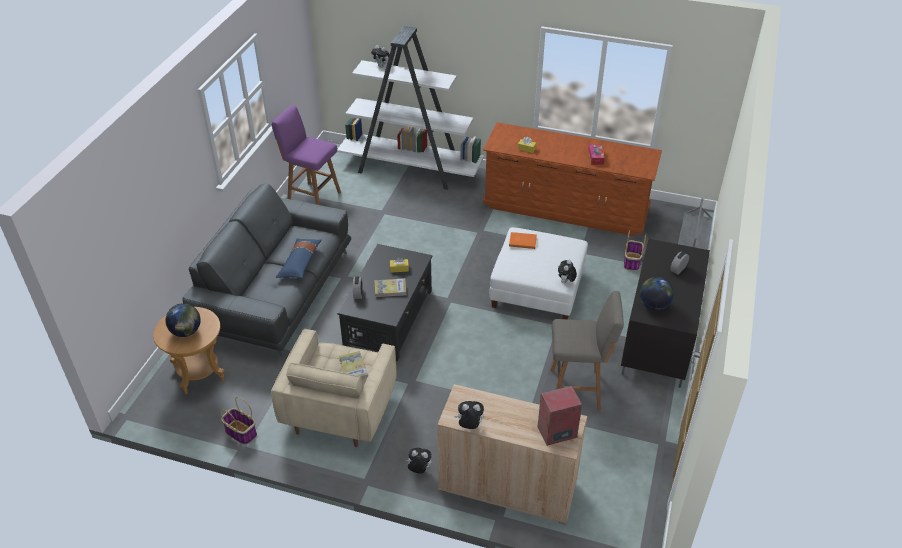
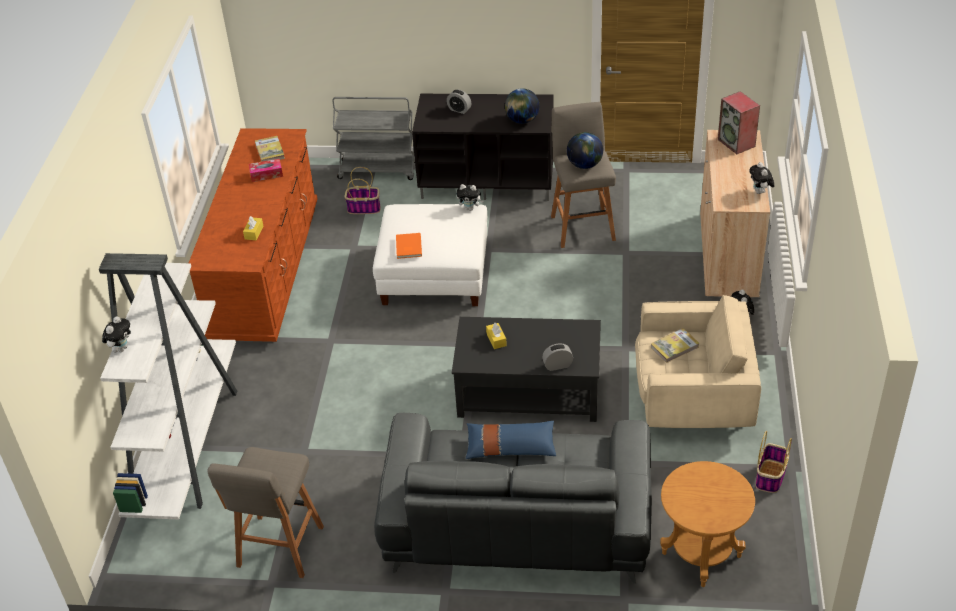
camera: 100 degrees left, 0 degrees up
globe [166,303,201,337] -> globe moved to [567,132,603,169]
purple stool [271,105,341,205] -> grey stool [207,447,324,578]
book [375,278,406,297] -> book moved to [255,136,285,162]

